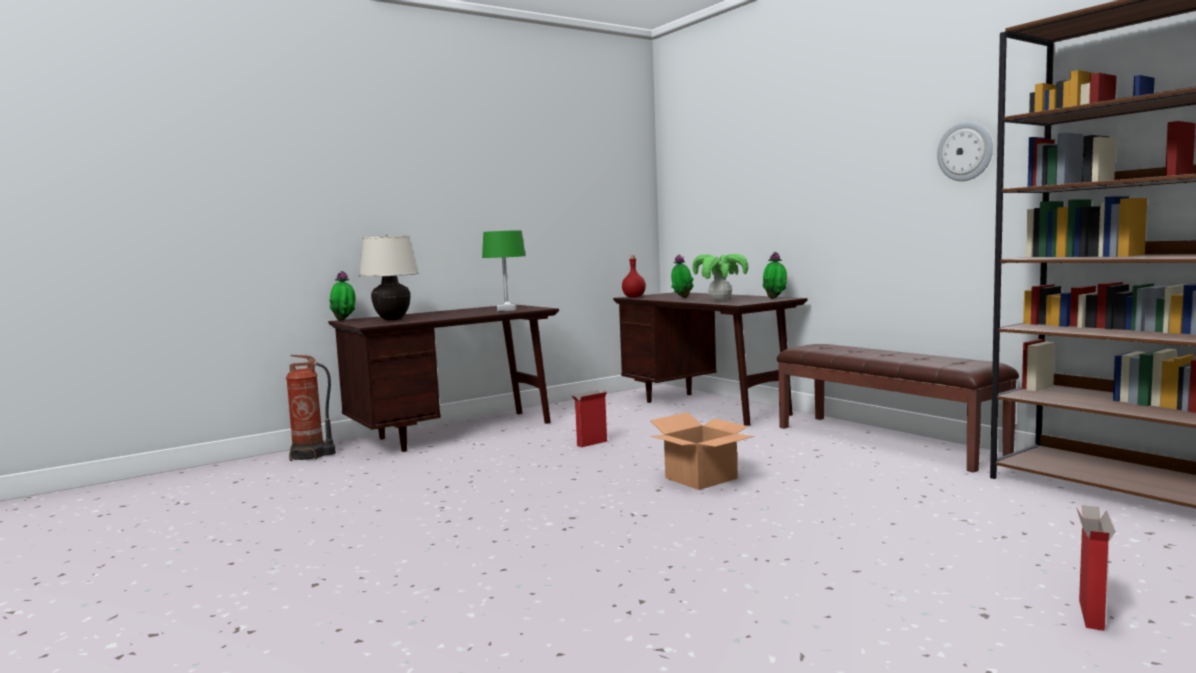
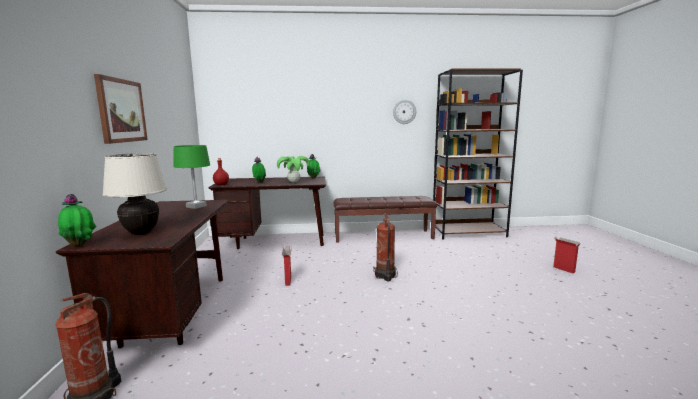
camera: 60 degrees left, 5 degrees up
cardboard box [650,412,755,490] -> fire extinguisher [373,213,398,281]
none -> picture [94,74,148,144]

